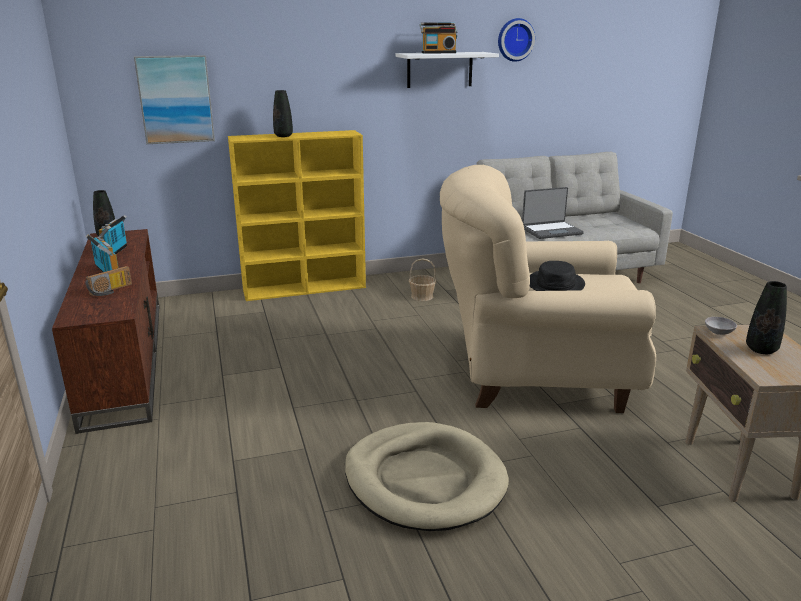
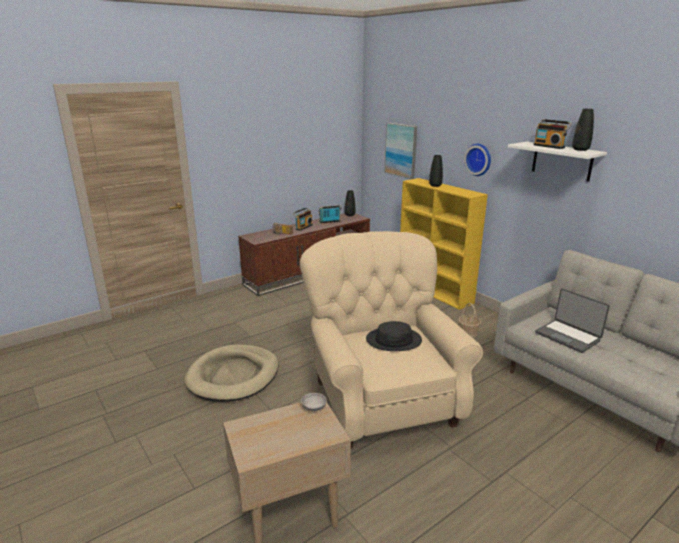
camera: 70 degrees right, 0 degrees up
wall clock [498,18,535,62] -> wall clock moved to [464,144,491,176]
black vase [746,281,787,354] -> black vase moved to [572,109,594,151]

